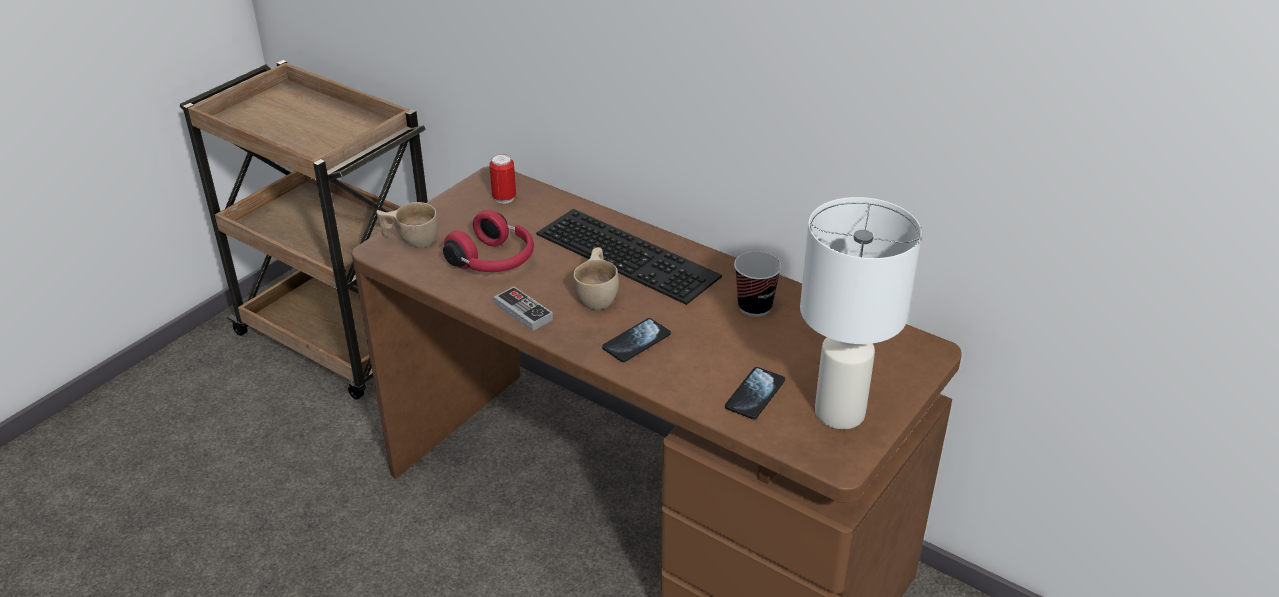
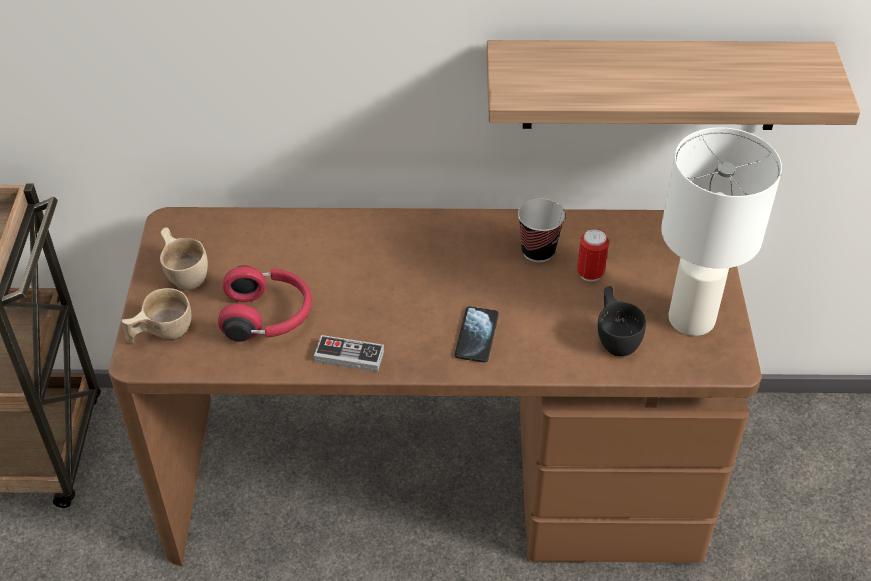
camera: 35 degrees left, 10 degrees up
can [489,154,516,204] -> can moved to [577,229,609,282]
keyboard [536,209,722,305] -> none
beige cup [573,247,619,310] -> beige cup moved to [160,227,208,290]
phone [725,367,785,419] -> black cup [598,286,646,357]
none -> shelf [486,40,860,130]

